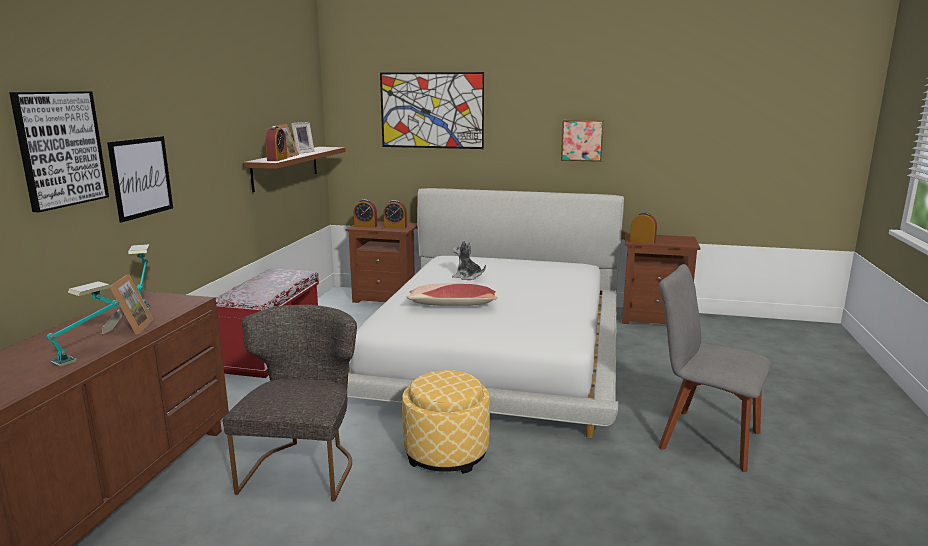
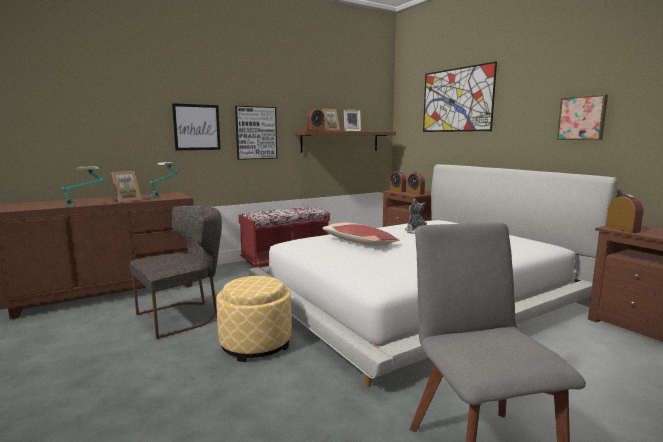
camera: 45 degrees right, 5 degrees down
picture [9,91,109,212] -> picture moved to [235,106,277,160]

